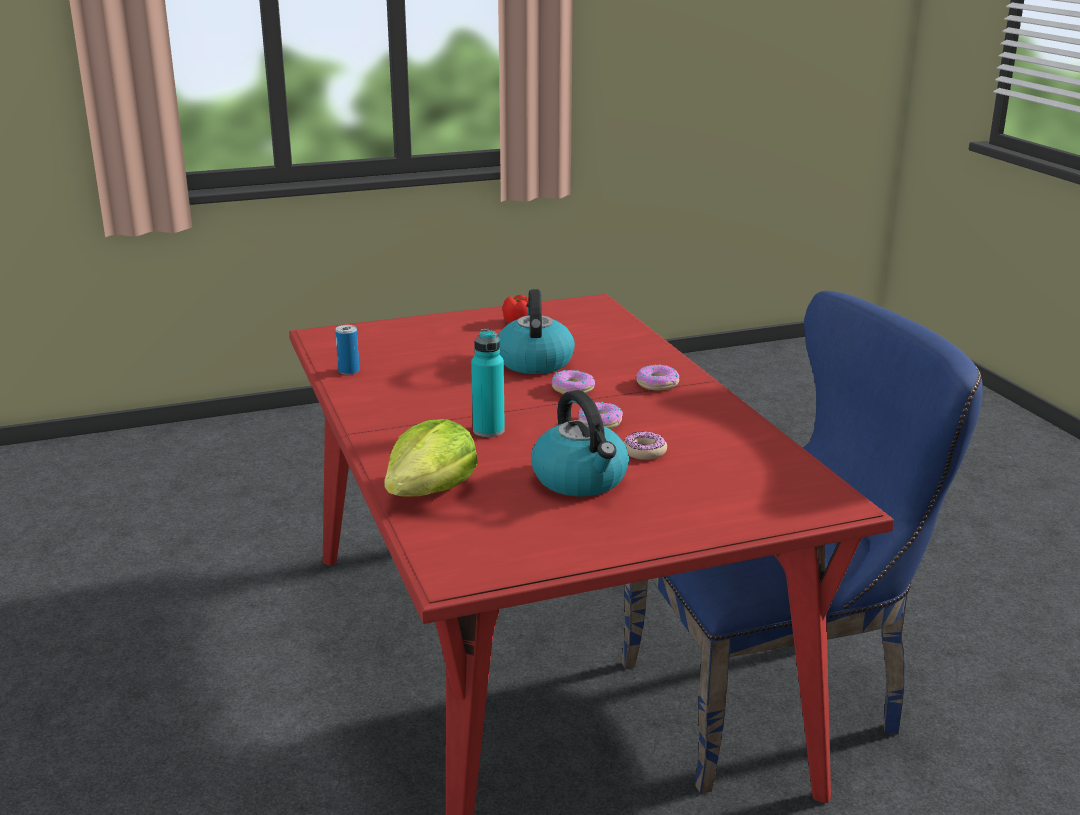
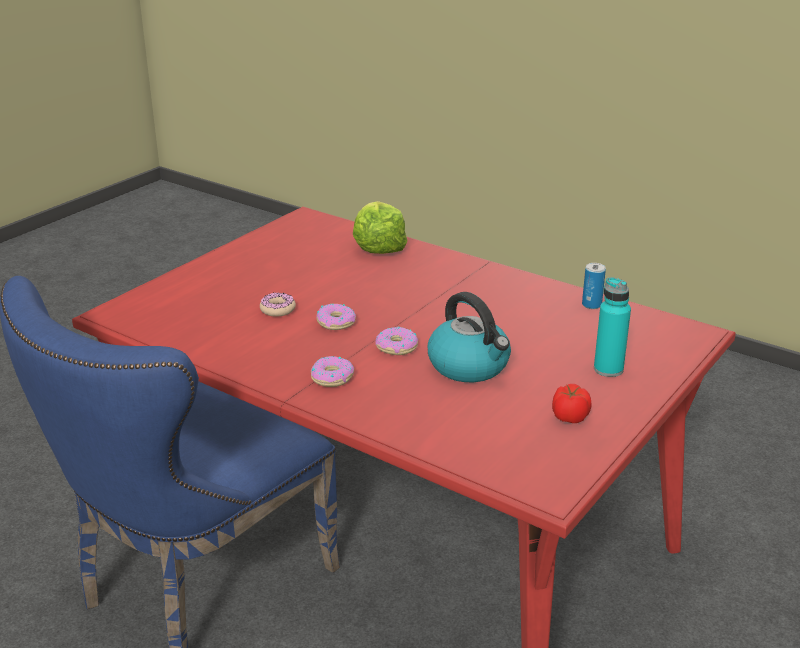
camera: 145 degrees right, 5 degrees up
turquoise bottle [471,329,505,437] -> turquoise bottle moved to [594,277,631,377]
kettle [531,390,629,496] -> none

